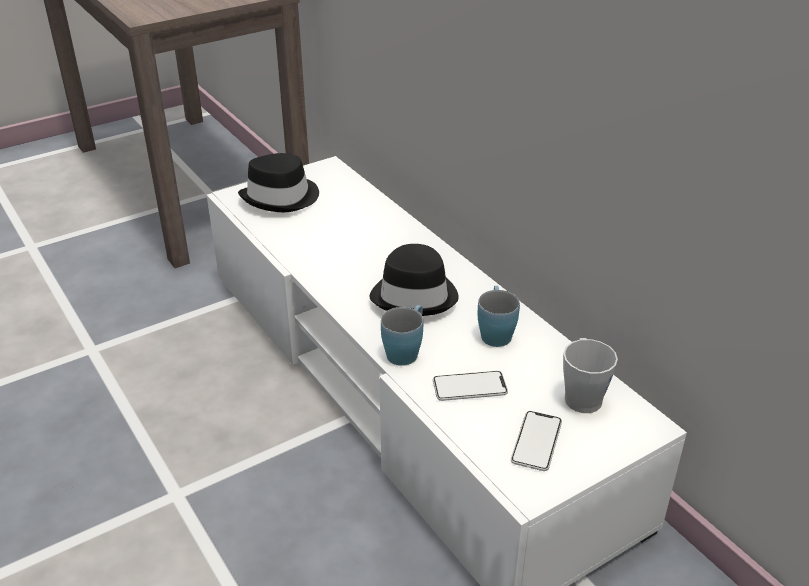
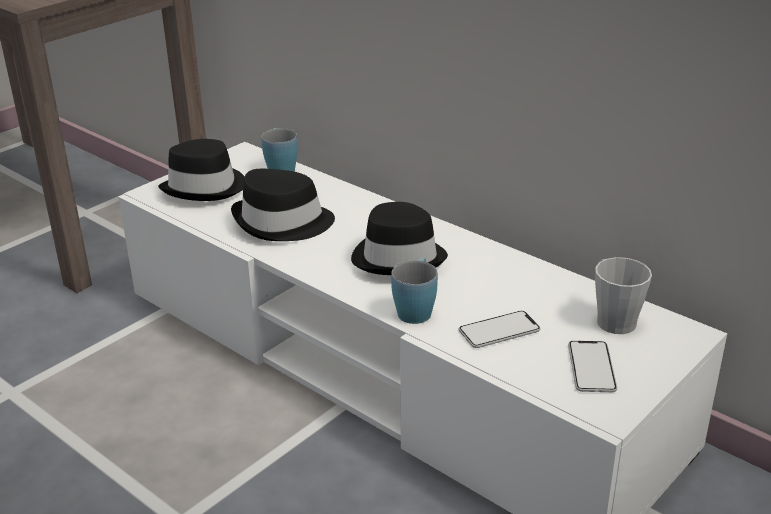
camera: 15 degrees left, 5 degrees down
blue mug [478,286,520,347] -> blue mug moved to [261,128,298,171]
none -> black hat [231,169,335,241]

